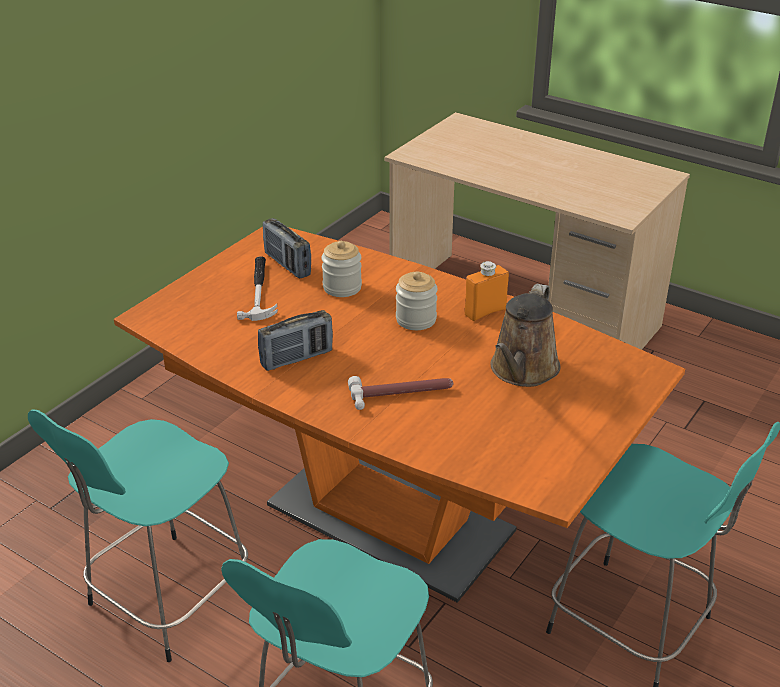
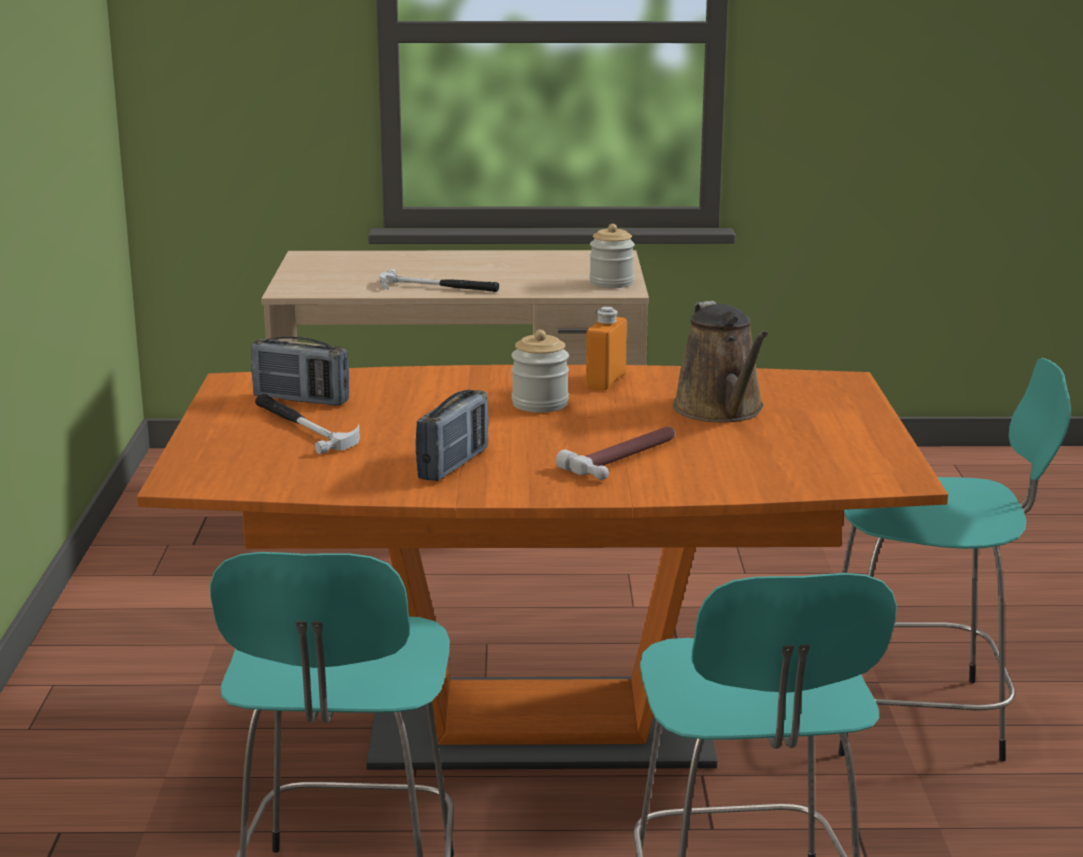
camera: 35 degrees left, 15 degrees down
jar [321,241,362,297] -> jar moved to [589,224,635,288]
none -> hammer [380,269,499,292]

